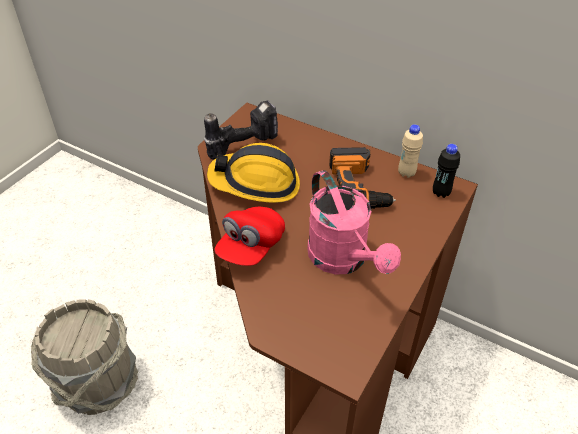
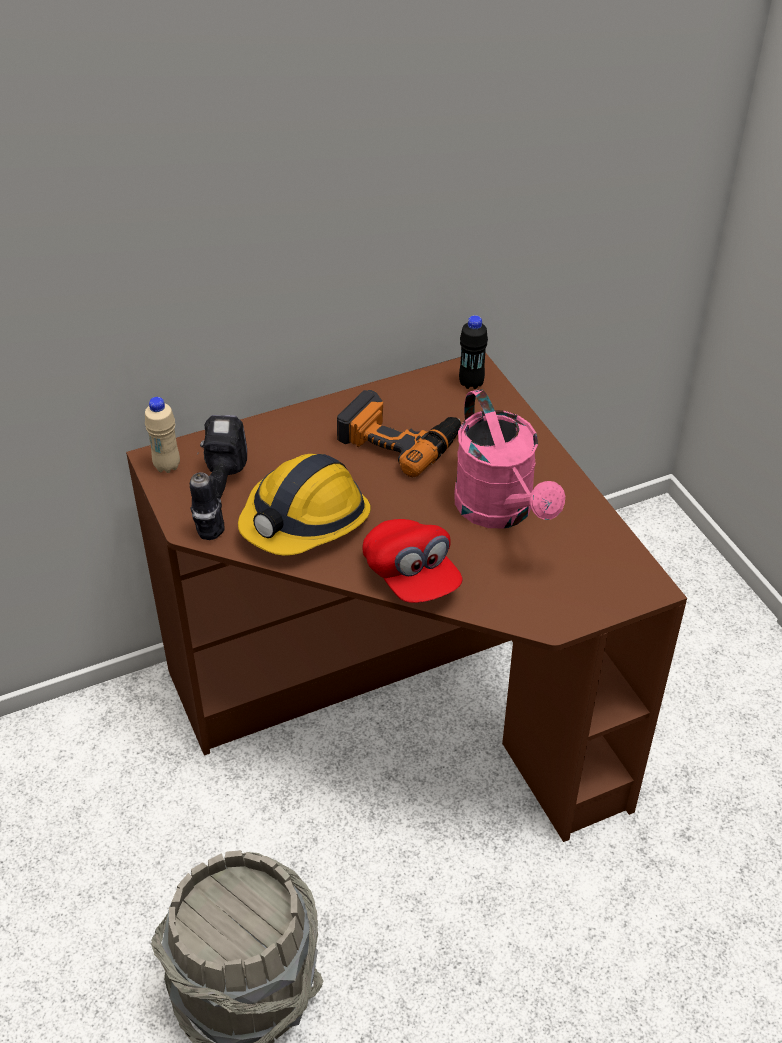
camera: 55 degrees left, 0 degrees up
pink watering can [307,170,401,275] -> pink watering can turned 60 degrees clockwise [454,389,565,528]
beige bottle [398,124,423,178] -> beige bottle moved to [145,397,180,473]

